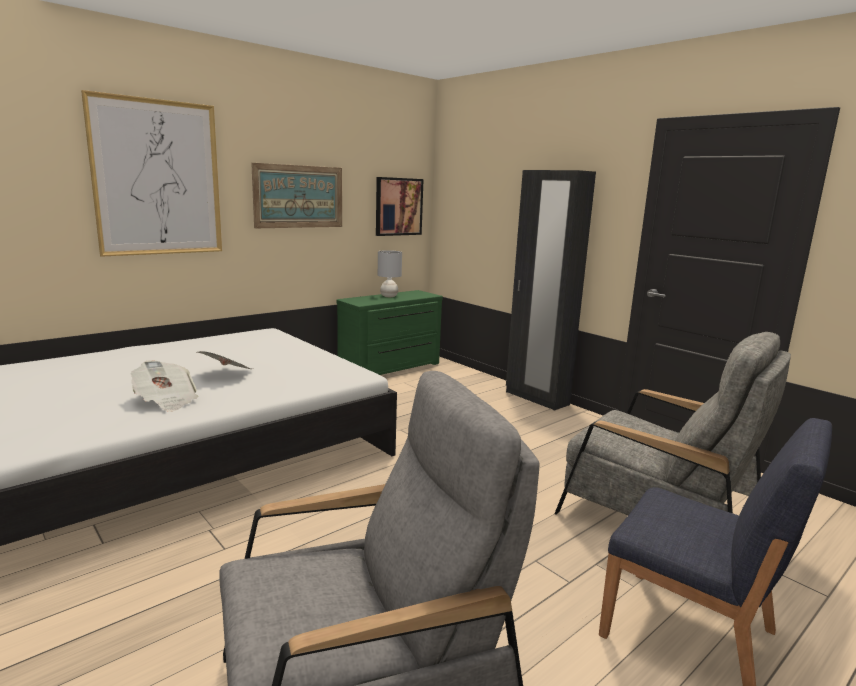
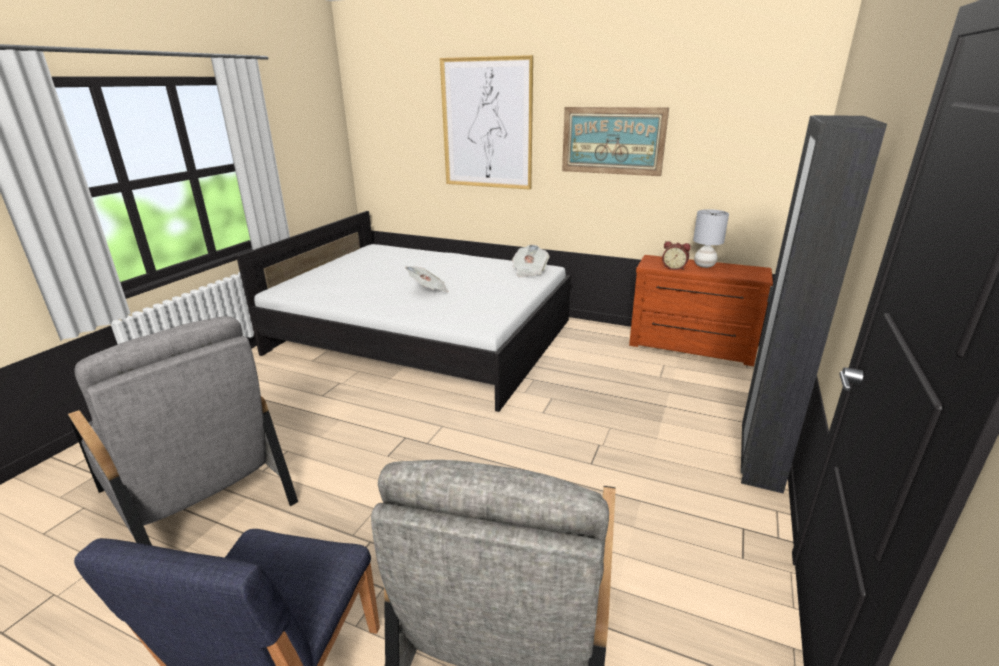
camera: 65 degrees right, 10 degrees up
newspaper [131,360,198,412] -> newspaper moved to [512,245,549,277]
green dresser [337,290,443,375] -> brown dresser [629,255,773,366]
picture [376,177,424,236] -> none
none -> alarm clock [662,241,691,270]

